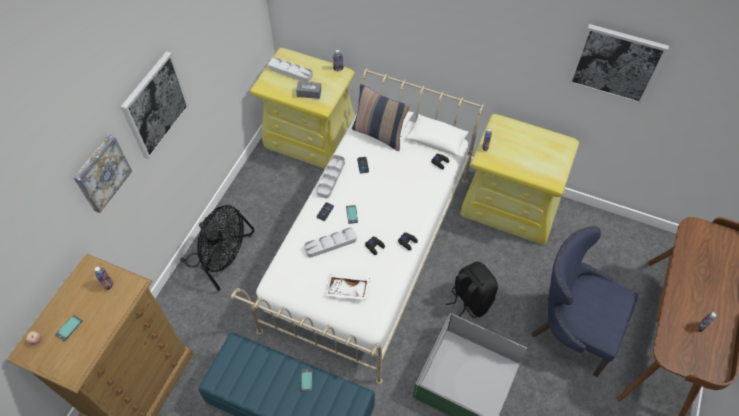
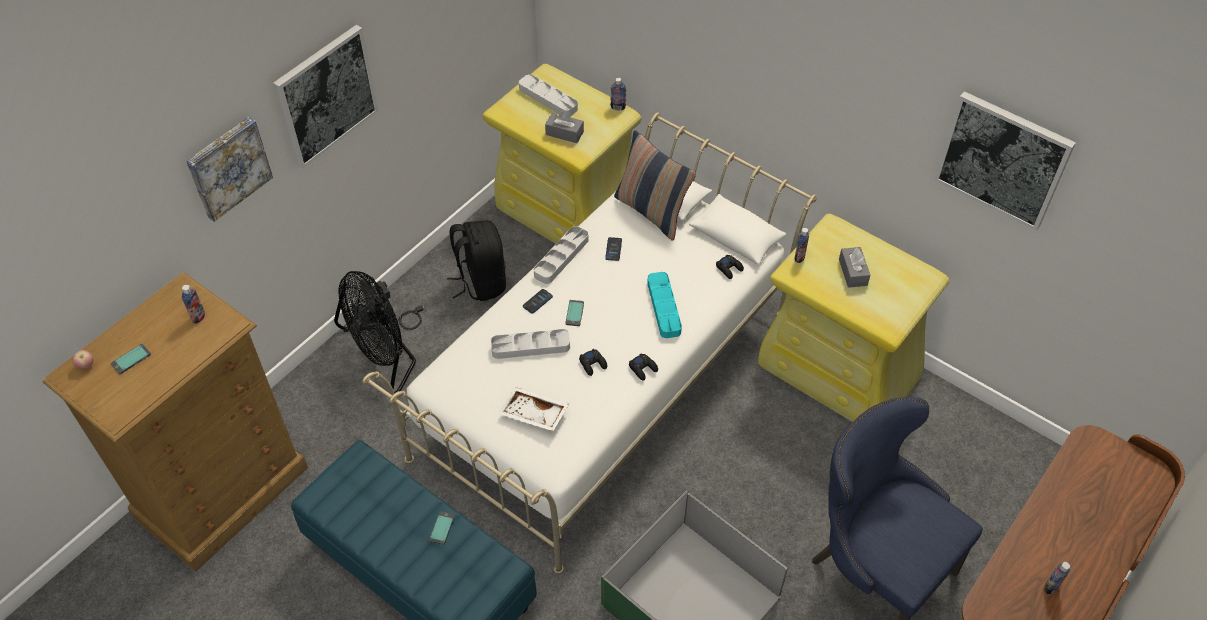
camera: 15 degrees right, 5 degrees down
black fan [180,205,254,292] -> black fan turned 105 degrees clockwise [334,271,425,393]
black backpack [446,261,498,318] -> black backpack moved to [447,220,506,301]
none -> turquoise tray [647,272,682,338]
none -> grey tissue box [839,247,870,288]

